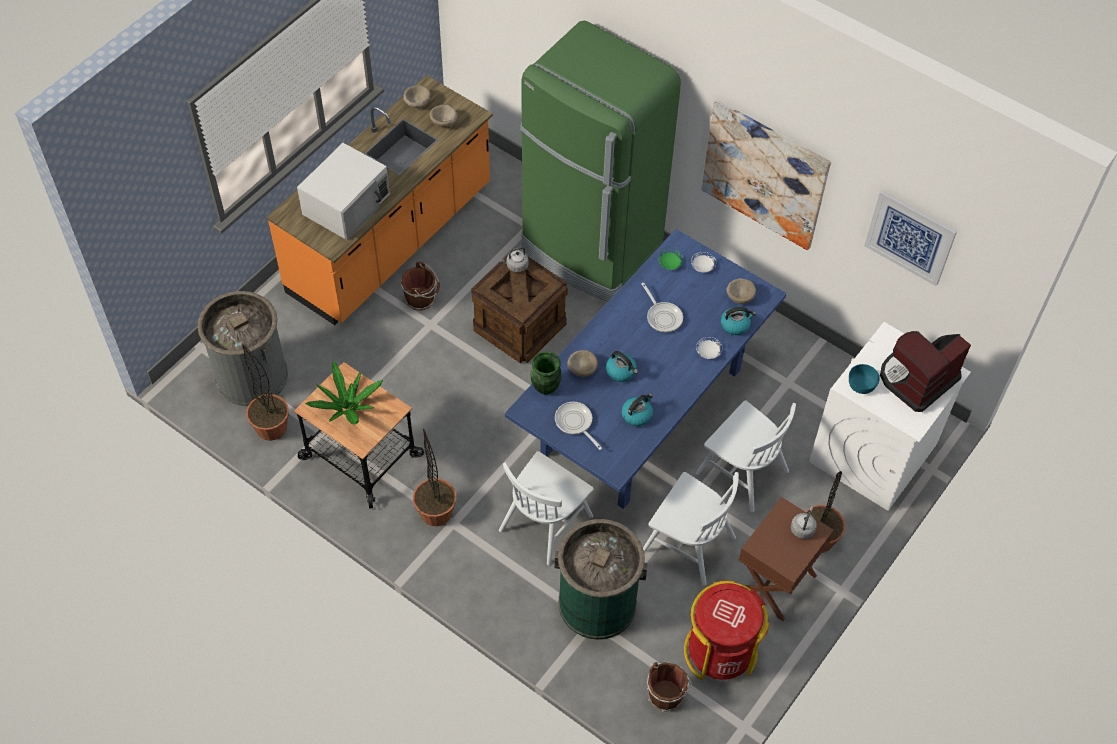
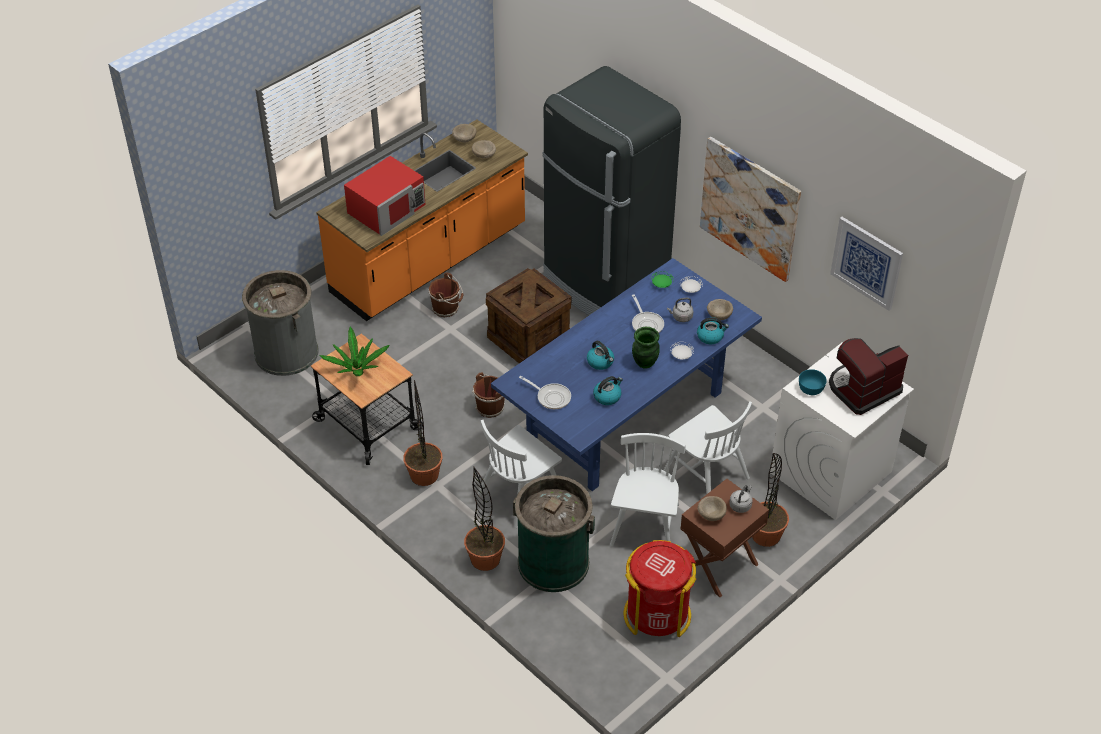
camera: 10 degrees right, 10 degrees down
potted plant [242,343,289,441] -> potted plant moved to [464,467,505,571]
white microwave [297,143,390,241] -> red microwave [344,156,426,236]
grey kettle [500,247,529,273] -> grey kettle moved to [667,298,693,322]
green fridge [520,20,681,302] -> black fridge [543,66,681,315]
green vase [531,351,562,395] -> green vase moved to [632,327,660,369]
frying pan [555,402,602,450] -> frying pan turned 150 degrees clockwise [519,376,571,409]
beige bowl [567,350,598,377] -> beige bowl moved to [698,496,727,521]
white chair [643,472,739,586] -> white chair turned 120 degrees counterclockwise [610,433,686,546]
brown bucket [647,661,692,712] -> brown bucket moved to [472,372,505,418]

